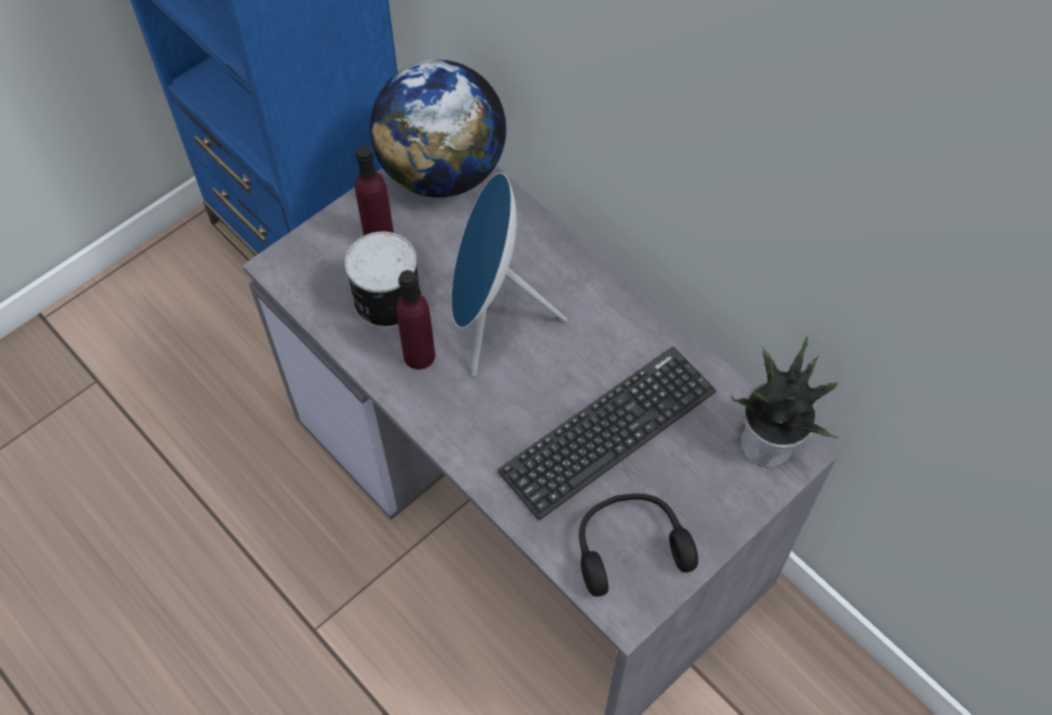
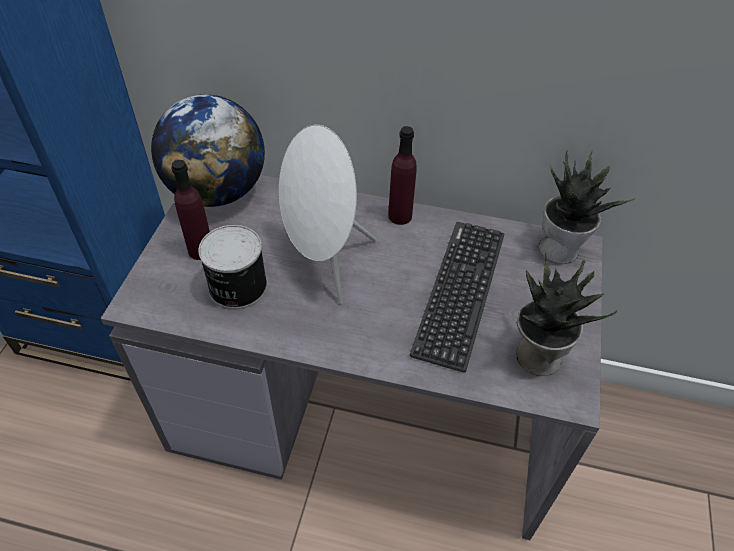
camera: 35 degrees left, 10 degrees down
purple bottle [396,270,435,369] -> purple bottle moved to [388,126,417,225]
blue speaker [451,173,567,376] -> white speaker [279,125,377,304]
black headphones [579,494,698,597] -> potted plant [516,253,617,376]

